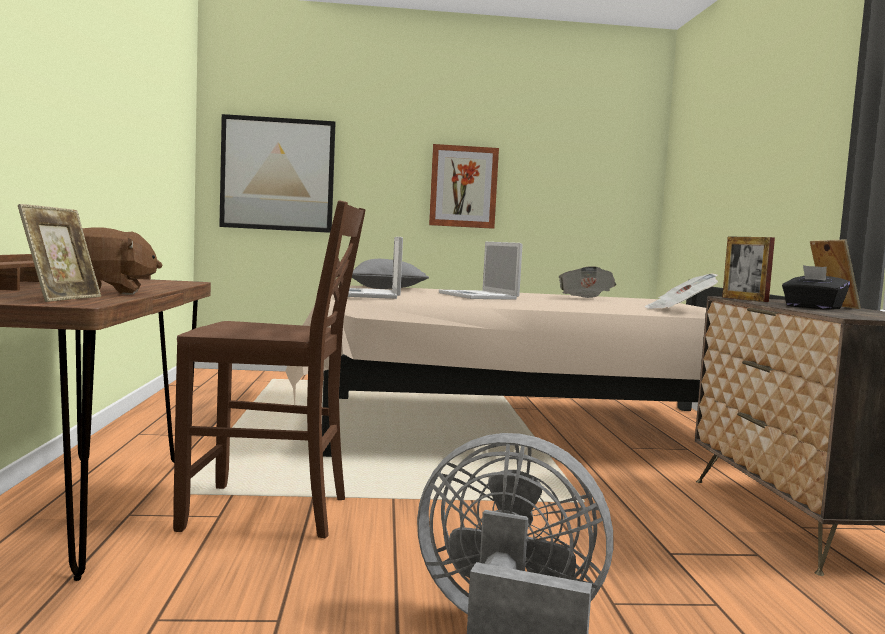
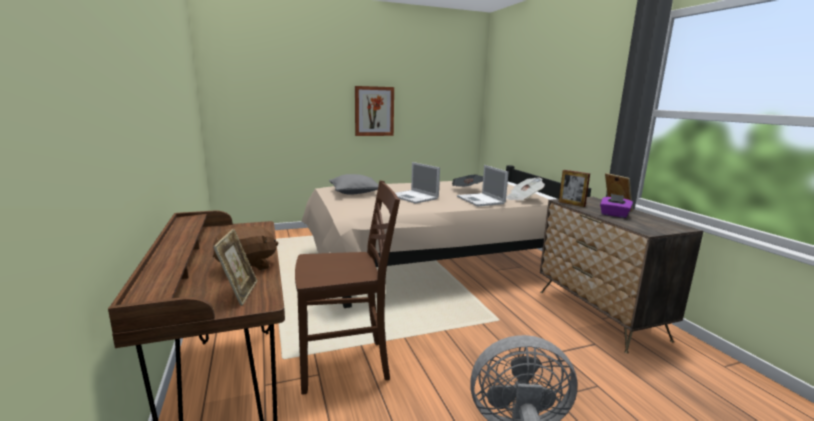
camera: 15 degrees left, 10 degrees up
picture [219,114,336,233] -> none
laptop [348,237,403,299] -> laptop moved to [457,165,509,206]
black tissue box [782,265,850,310] -> purple tissue box [600,194,633,218]

